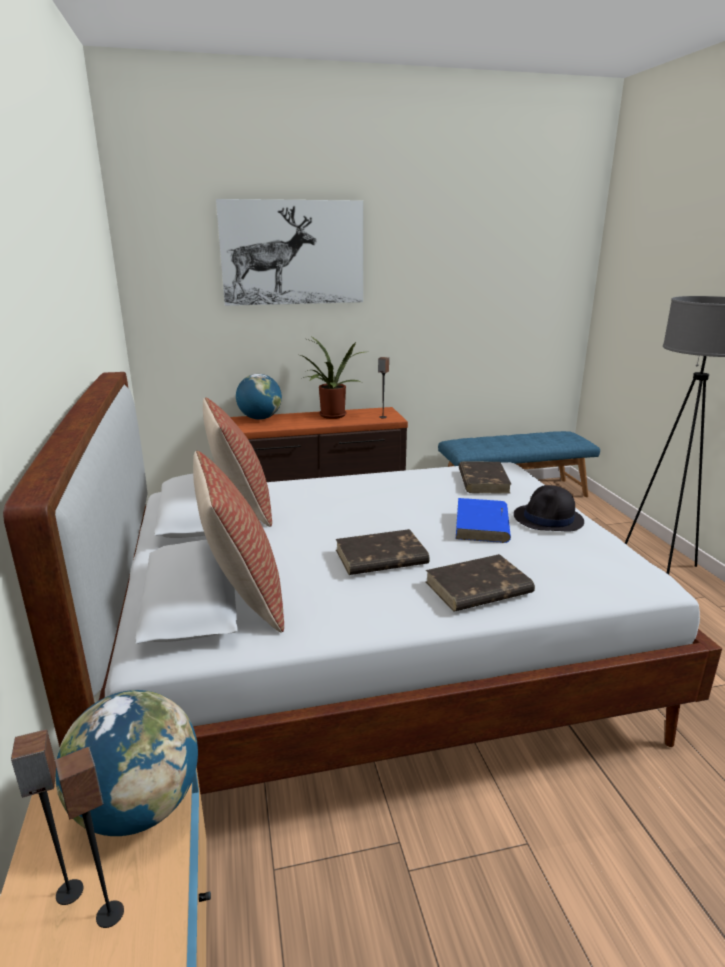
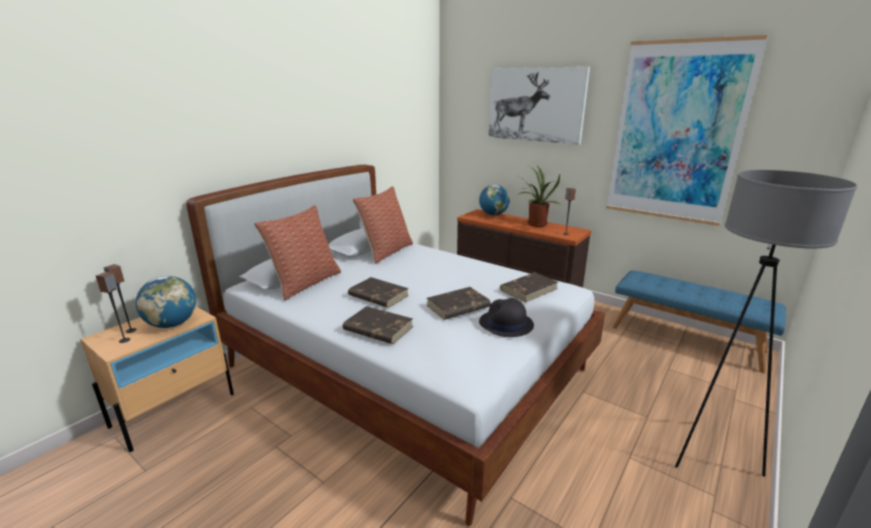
camera: 50 degrees right, 0 degrees up
blue book [456,498,511,543] -> brown book [427,287,491,320]
none -> picture [606,35,768,226]

